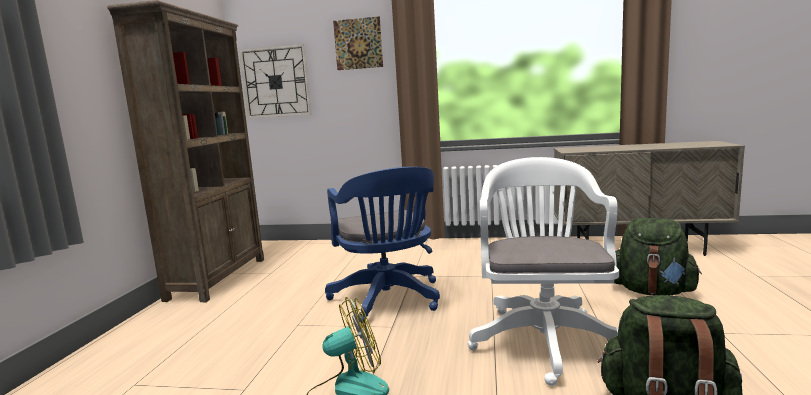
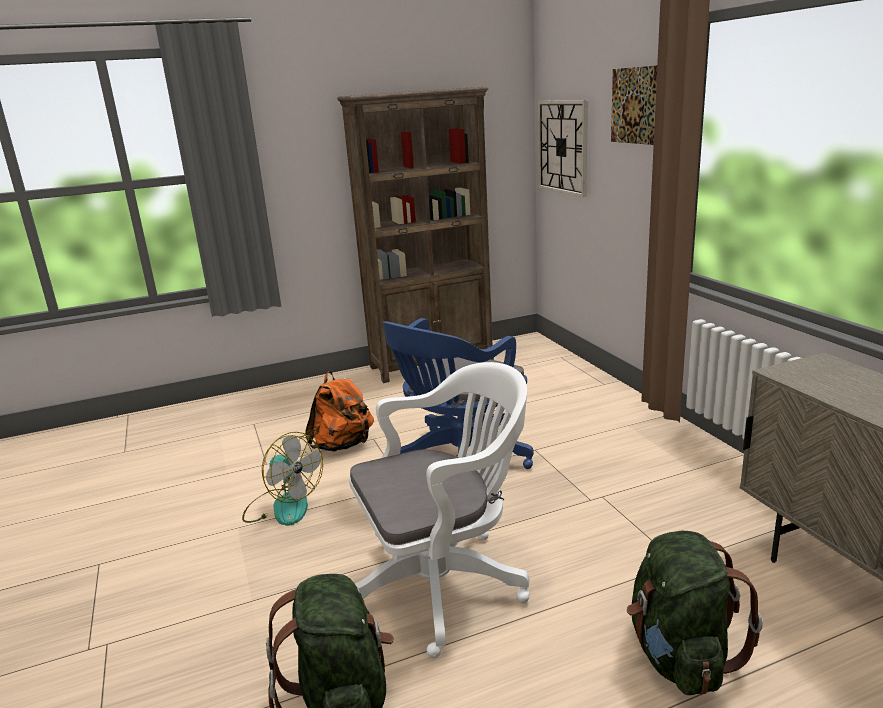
camera: 60 degrees right, 10 degrees up
none -> orange backpack [305,371,374,451]

